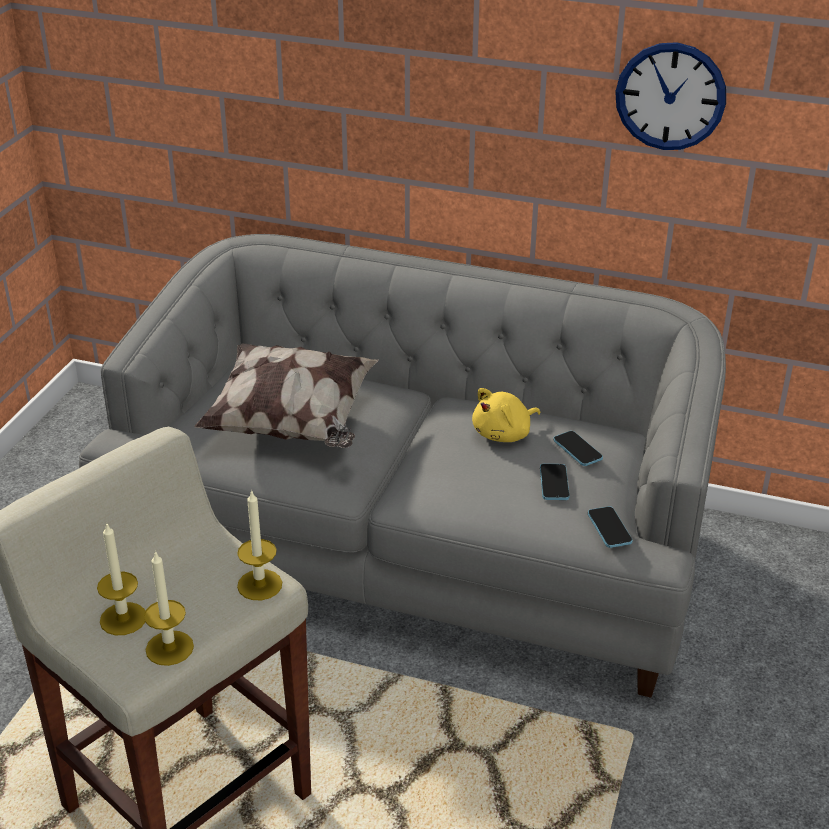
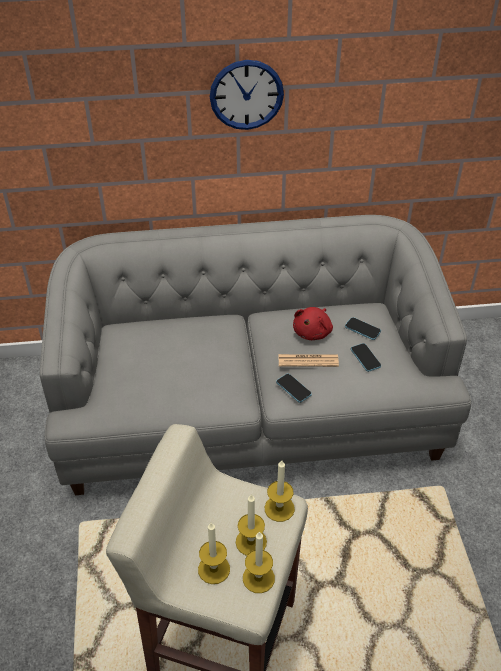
camera: 25 degrees left, 10 degrees up
pillow [194,343,379,448] -> none
yellow plush toy [472,388,540,442] -> red plush toy [293,307,333,340]
phone [588,506,632,548] -> phone moved to [276,373,312,403]
wall clock [615,42,726,150] -> wall clock moved to [210,60,284,130]
none -> candle [236,494,267,556]
none -> newspaper [278,354,339,367]

